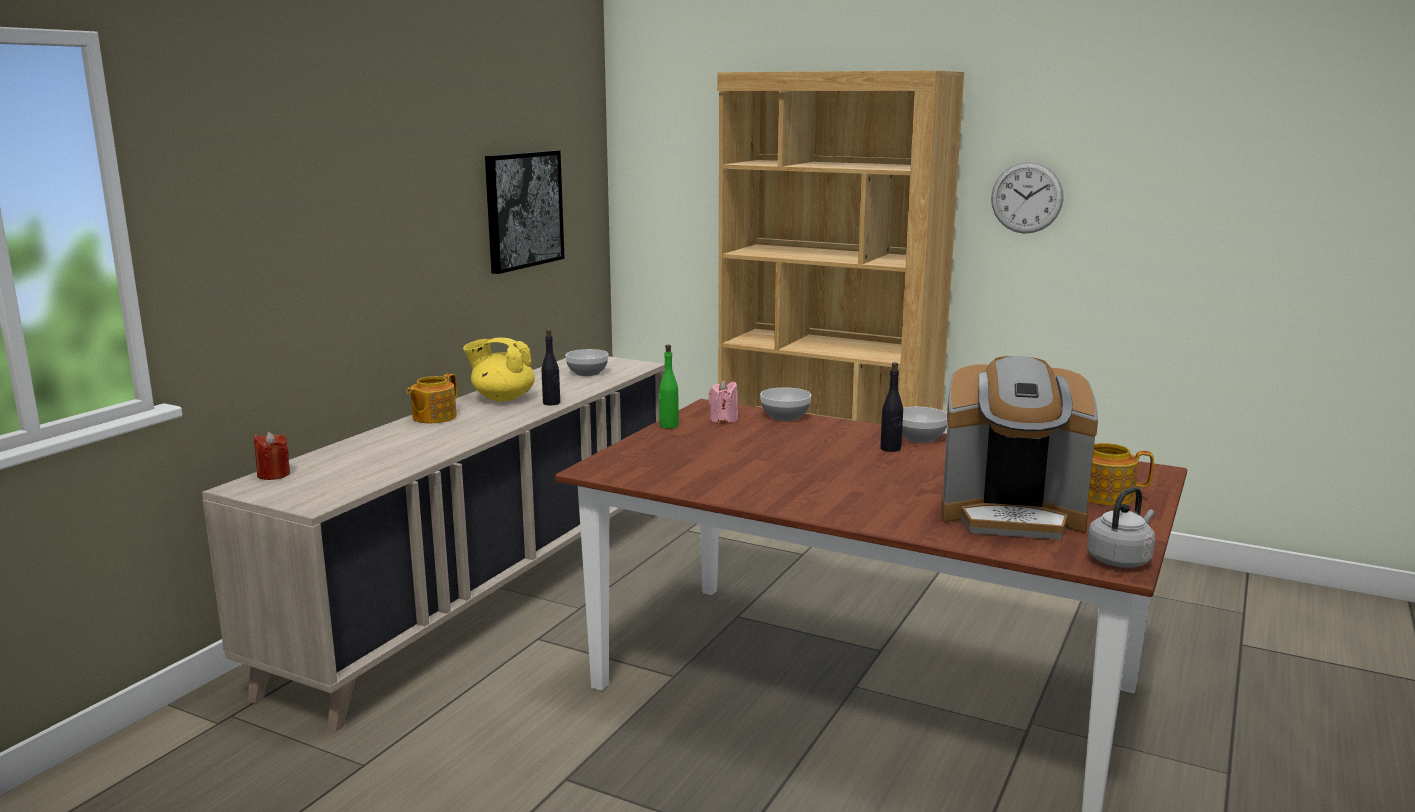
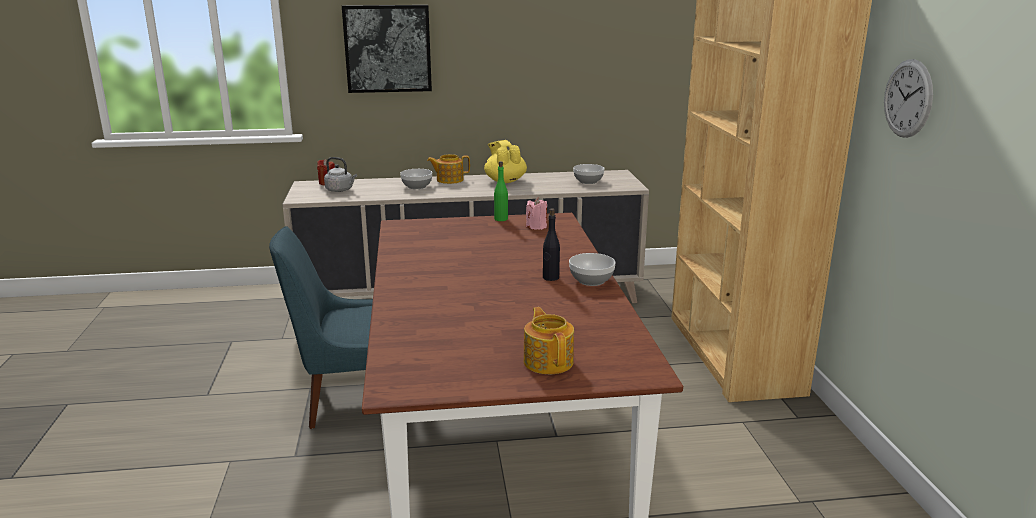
camera: 55 degrees right, 5 degrees up
picture [485,150,565,274] -> picture moved to [342,5,432,93]
black bottle [542,329,560,405] -> none
bowl [760,387,811,421] -> bowl moved to [400,169,432,189]
coffee machine [941,356,1098,540] -> none
grey kettle [1087,487,1155,568] -> grey kettle moved to [324,157,357,192]
none -> blue chair [269,226,373,429]

